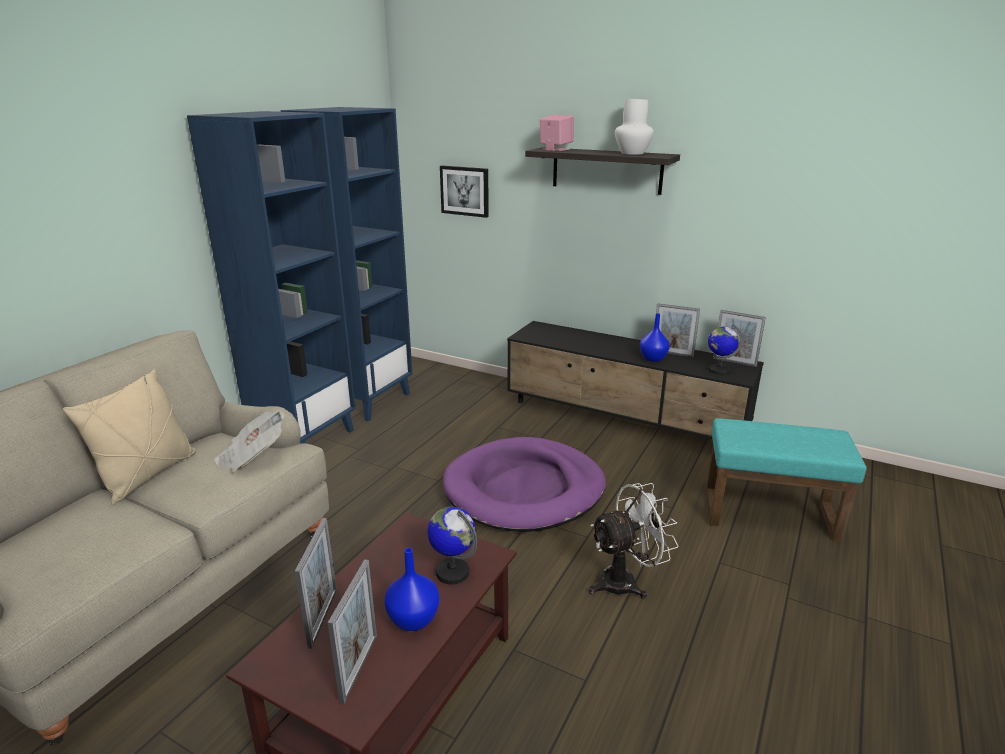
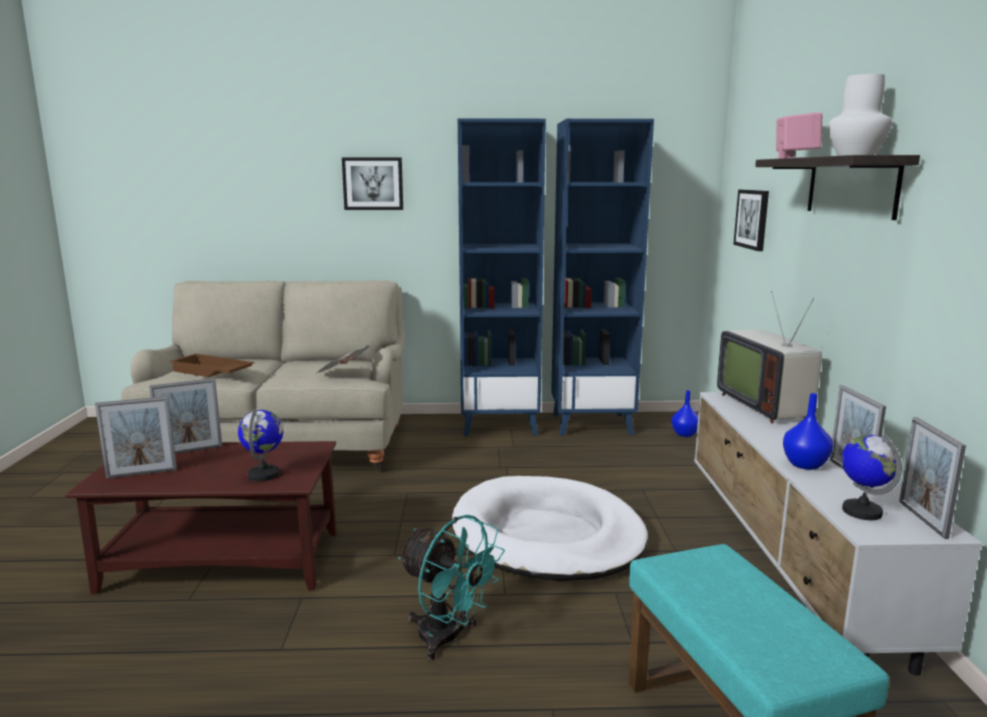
camera: 60 degrees right, 10 degrees down
beige pillow [63,369,196,505] -> none
blue vase [384,548,440,631] -> blue vase moved to [672,390,698,437]
purple dog bed [443,437,606,532] -> white dog bed [452,476,648,581]
black tv stand [507,321,764,439] -> white tv stand [694,392,983,676]
white fan [589,483,678,599] -> turquoise fan [398,515,505,660]
none -> brown tray [170,354,254,377]
none -> picture [342,157,403,210]
none -> television [717,291,822,423]

